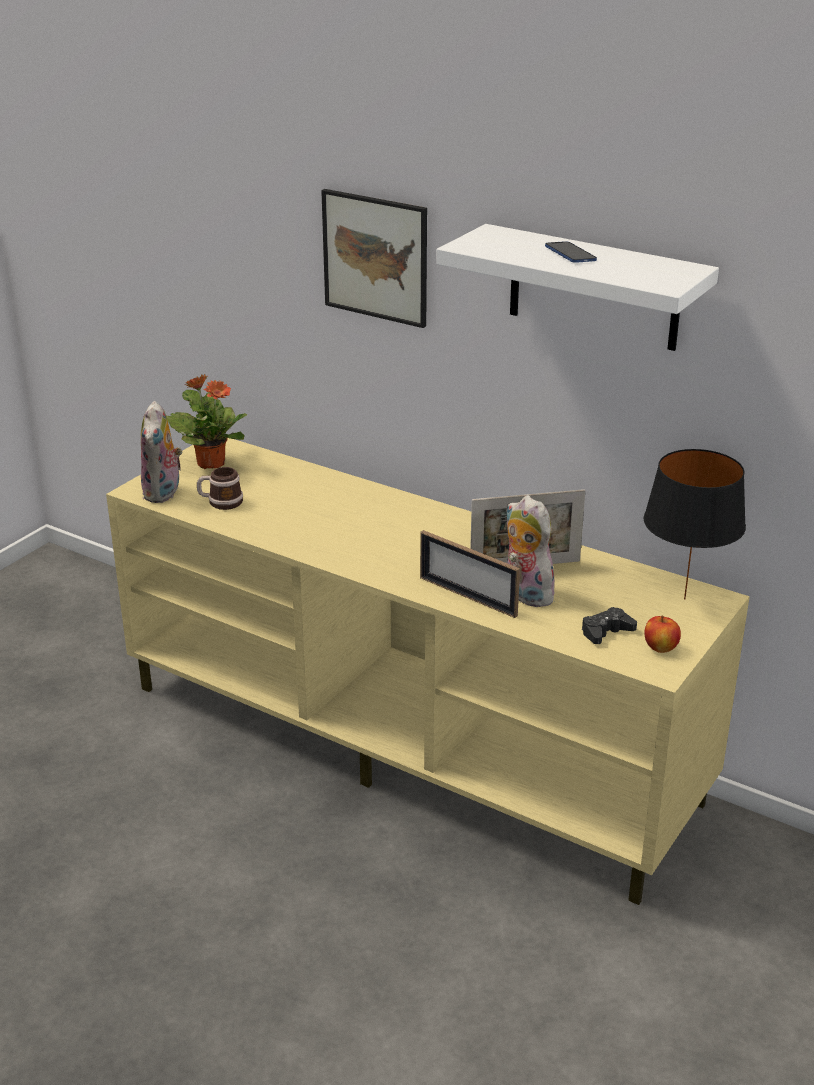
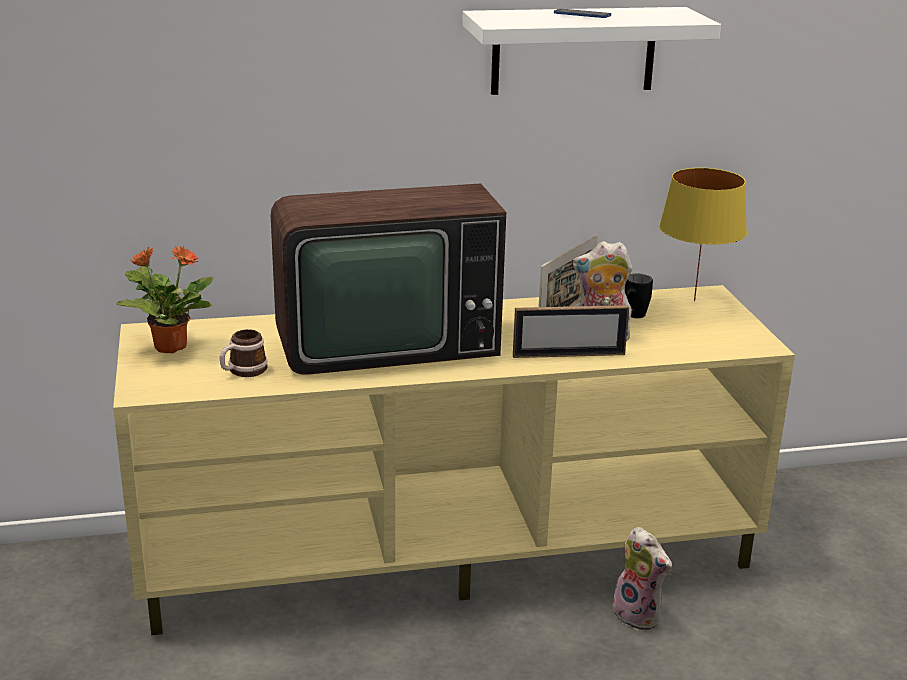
camera: 45 degrees left, 5 degrees down
plush toy [141,401,183,503] -> plush toy moved to [612,527,672,631]
picture [321,189,427,328] -> none
black game controller [582,607,637,644] -> none
black table lamp [643,449,746,599] -> yellow table lamp [659,168,747,301]
apple [644,616,681,653] -> none
none -> television [271,183,506,375]
none -> black mug [625,274,653,318]

